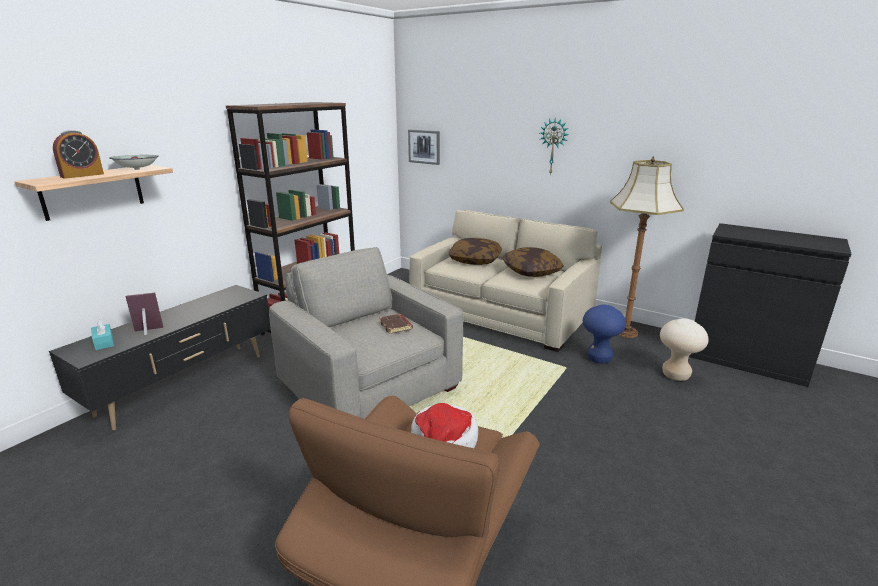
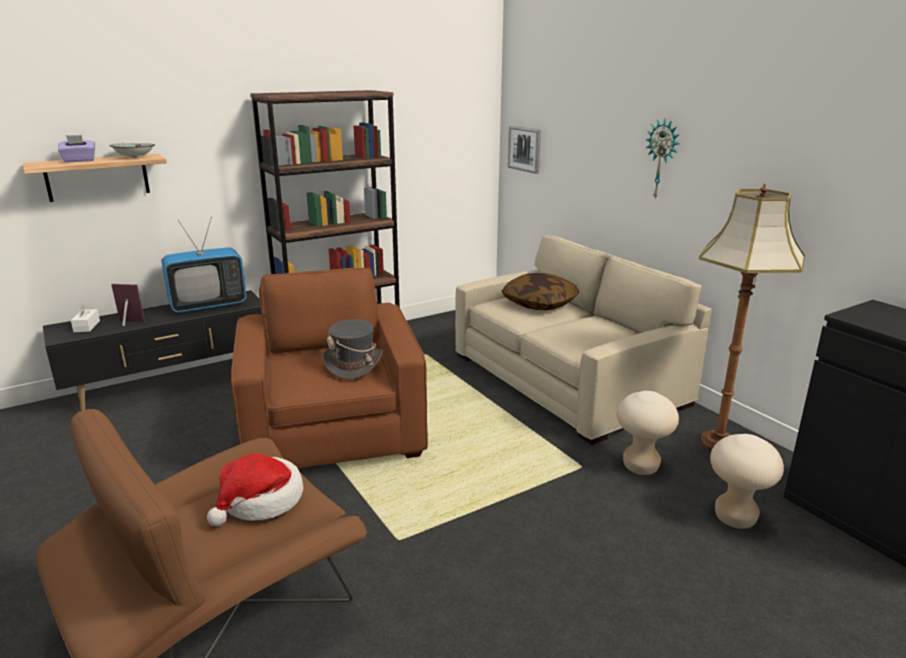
camera: 25 degrees right, 0 degrees up
alarm clock [53,130,104,179] -> purple tissue box [58,135,95,162]
turquoise tissue box [91,319,114,350] -> white tissue box [71,303,100,332]
grey armchair [269,247,464,419] -> brown armchair [231,268,428,469]
brown book [379,314,413,334] -> grey hat [322,319,383,380]
pillow [502,247,564,277] -> none
blue stool [583,305,626,364] -> beige stool [617,391,679,475]
none -> television [161,217,247,312]

